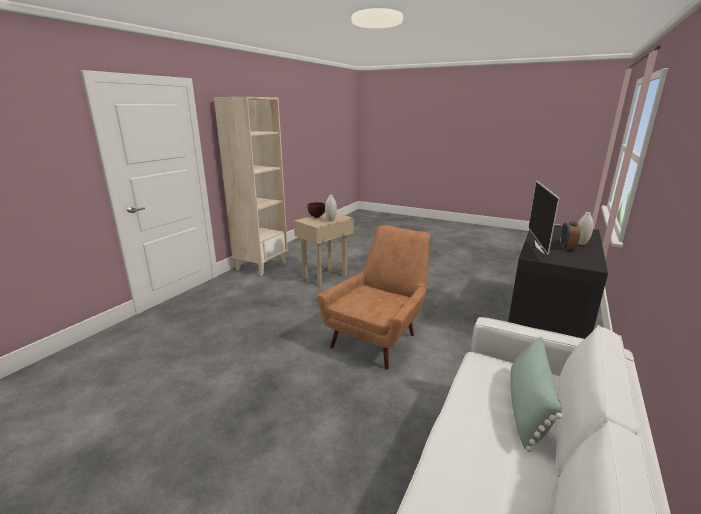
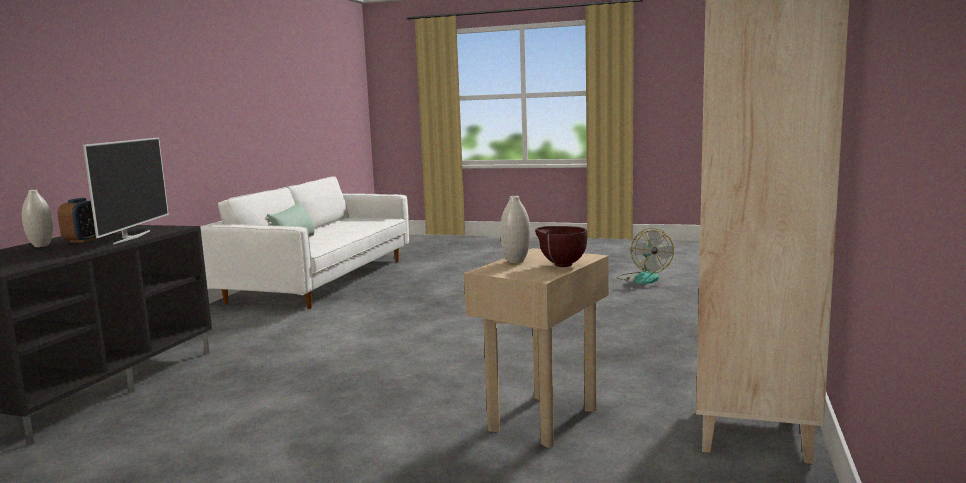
camera: 170 degrees right, 10 degrees down
brown armchair [317,225,430,370] -> none
none -> fan [617,228,674,284]

